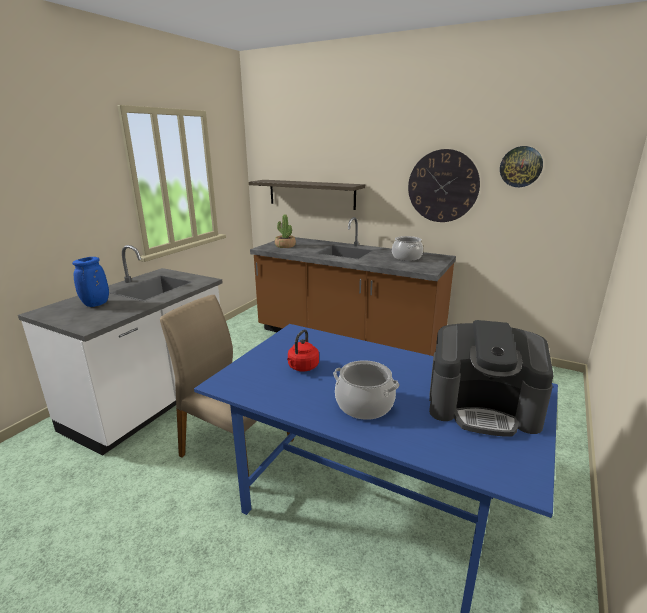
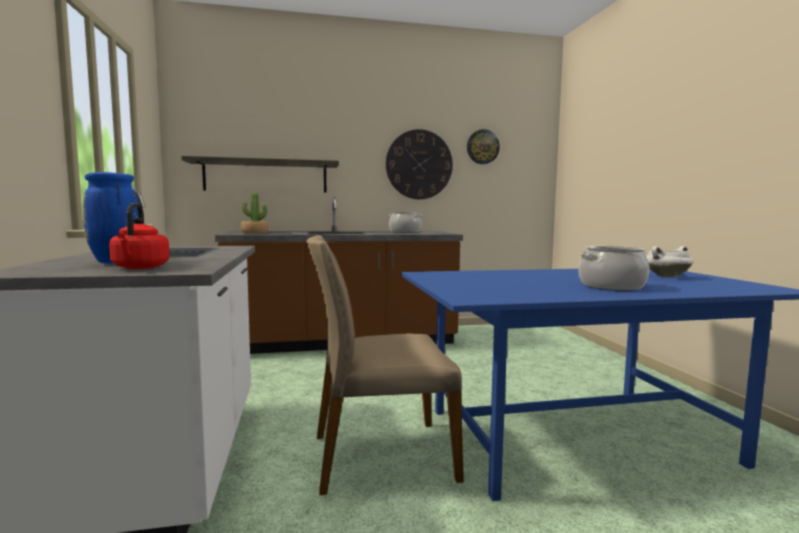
camera: 40 degrees left, 15 degrees down
red kettle [287,329,319,371] -> red kettle moved to [109,203,170,269]
coffee machine [429,320,553,437] -> white cooking pot [646,246,693,278]

